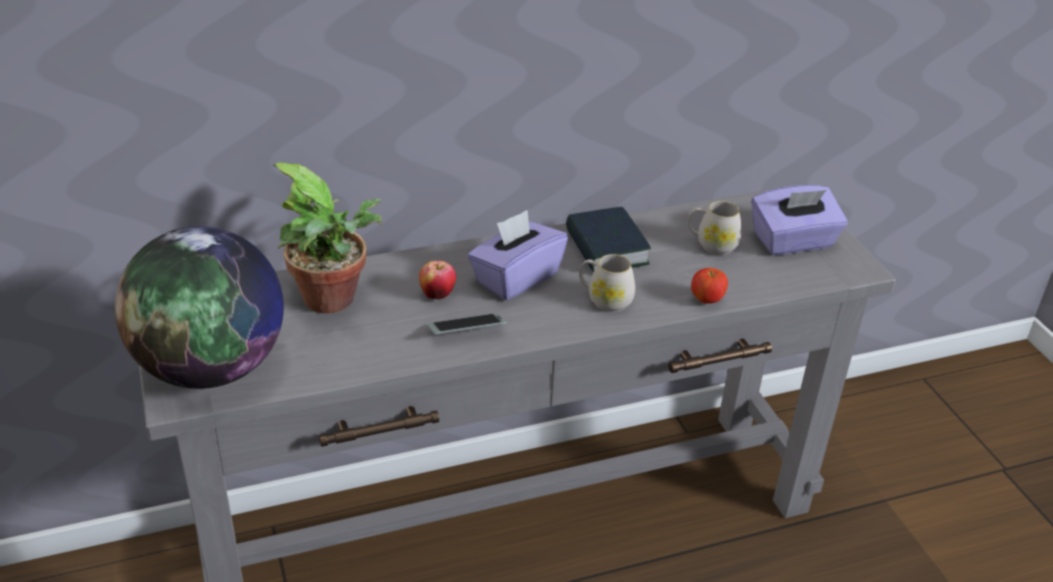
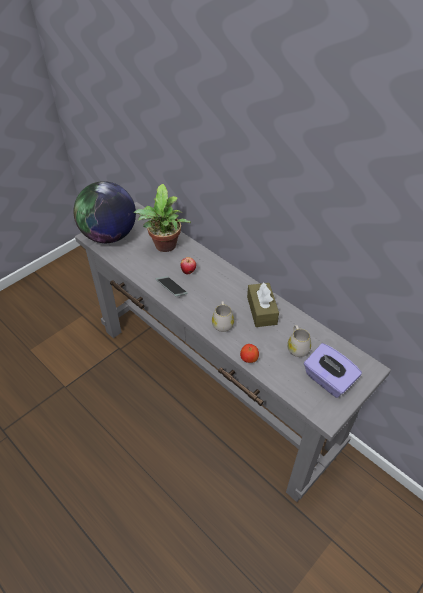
camera: 65 degrees right, 10 degrees up
purple tissue box [467,210,568,300] -> none
book [566,207,651,272] -> brown tissue box [247,282,279,327]

